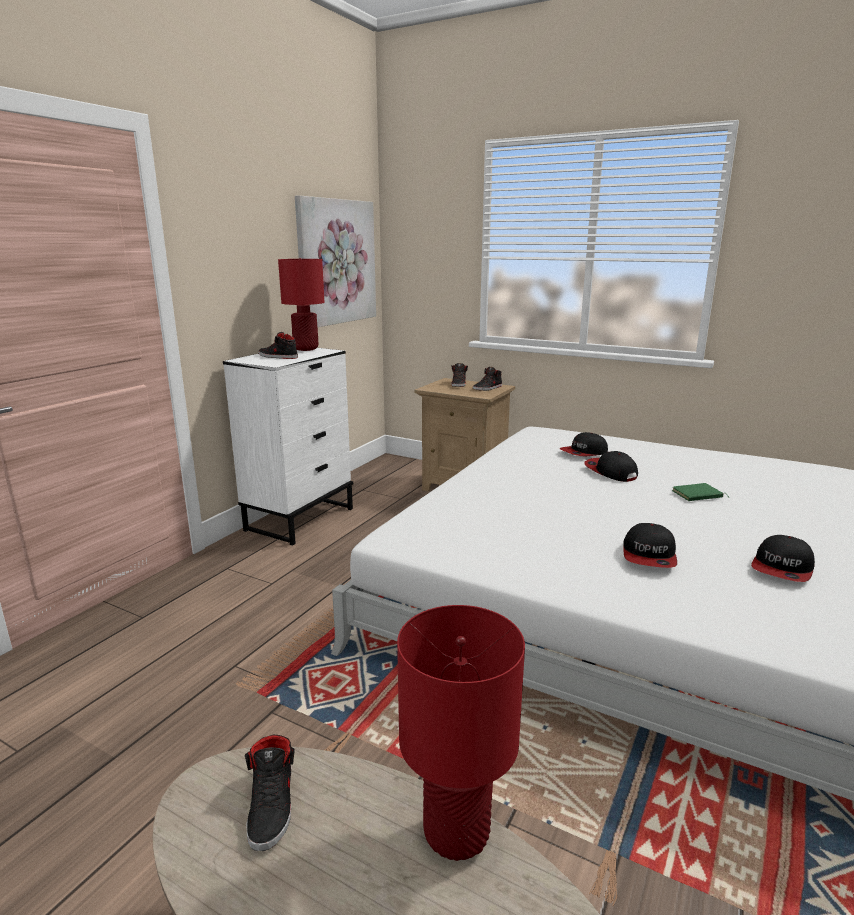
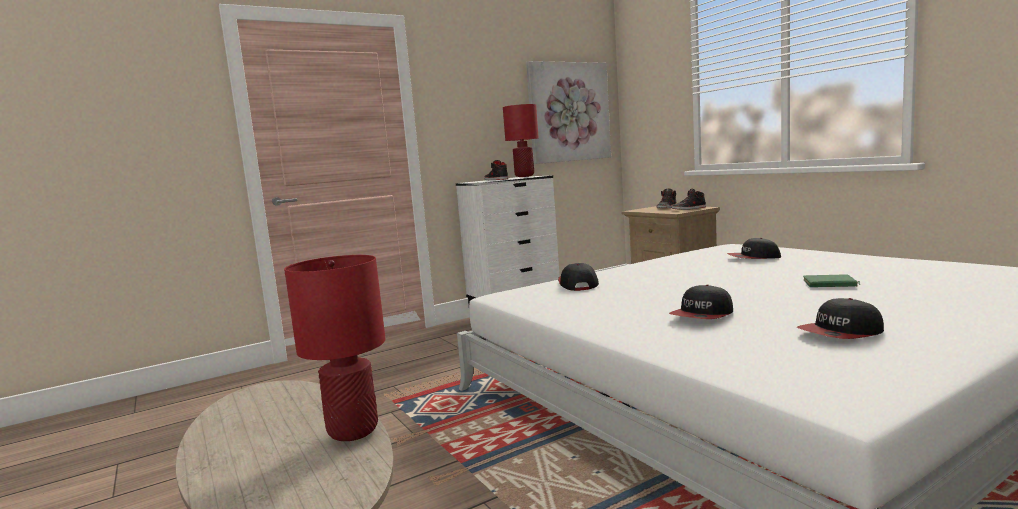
camera: 30 degrees right, 10 degrees down
black shoe [245,735,295,851] -> none
cap [585,451,638,482] -> cap moved to [558,263,599,291]

